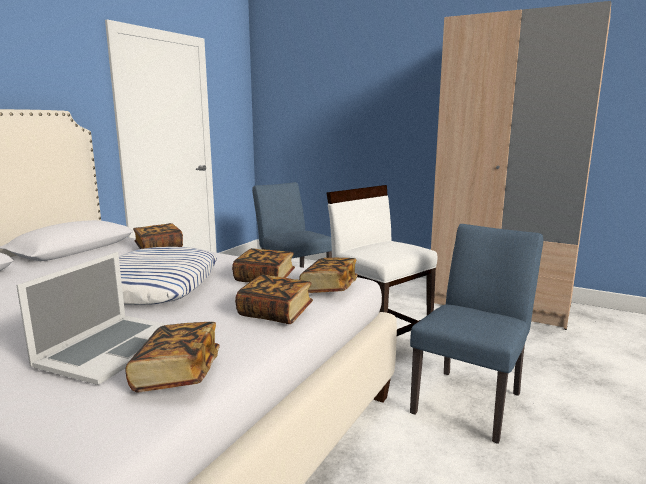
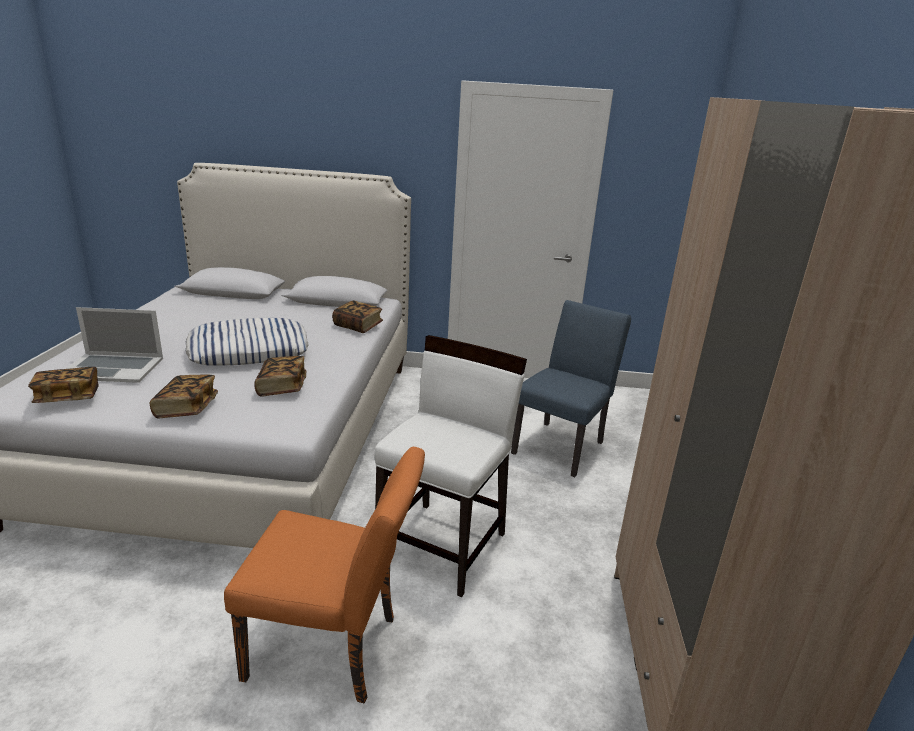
camera: 65 degrees right, 10 degrees up
book [299,258,358,293] -> none
blue chair [410,224,543,444] -> orange chair [224,447,425,703]

